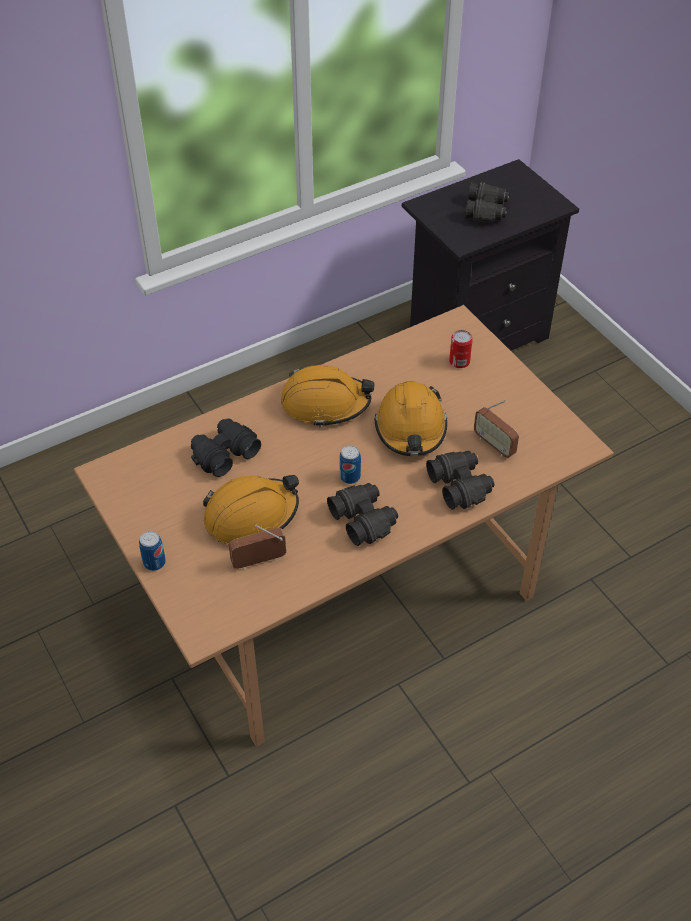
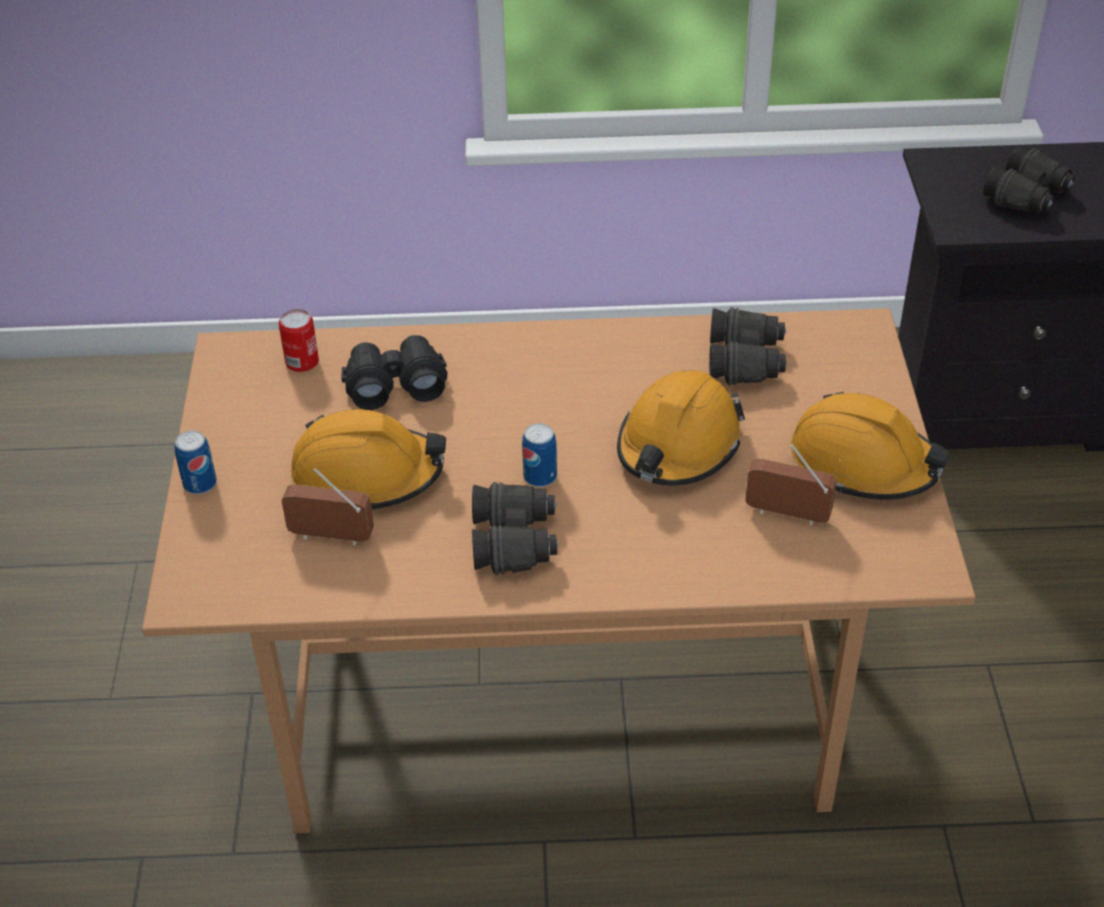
camera: 30 degrees right, 5 degrees down
orange hard hat [281,365,374,427] -> orange hard hat moved to [791,392,951,500]
black binoculars [426,451,494,509] -> black binoculars moved to [709,307,787,385]
can [449,330,473,368] -> can moved to [279,309,319,372]
radio [474,400,519,458] -> radio turned 120 degrees clockwise [745,445,837,525]

